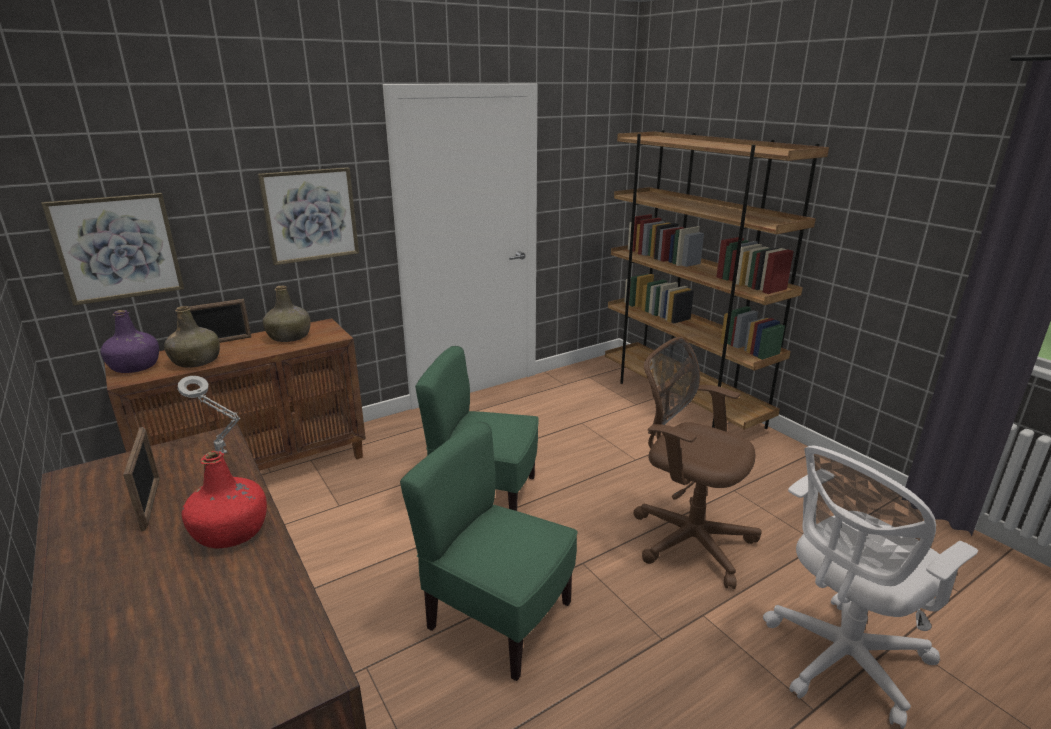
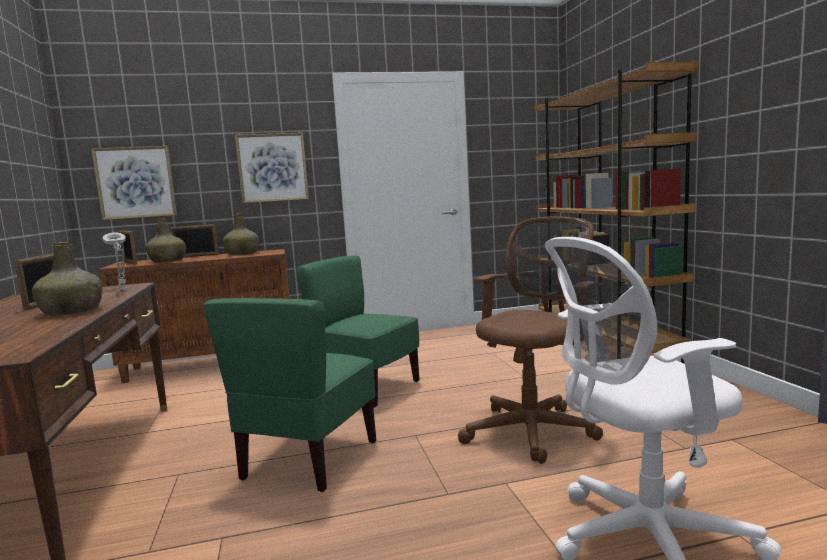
camera: 20 degrees right, 15 degrees down
purple bottle [100,310,159,373] -> picture frame [119,230,137,265]
red bottle [182,451,267,548] -> green bottle [32,242,103,315]
green chair [400,422,578,681] -> green chair turned 120 degrees counterclockwise [203,298,376,492]
brown office chair [633,337,762,589] -> brown office chair turned 75 degrees clockwise [458,216,603,464]

